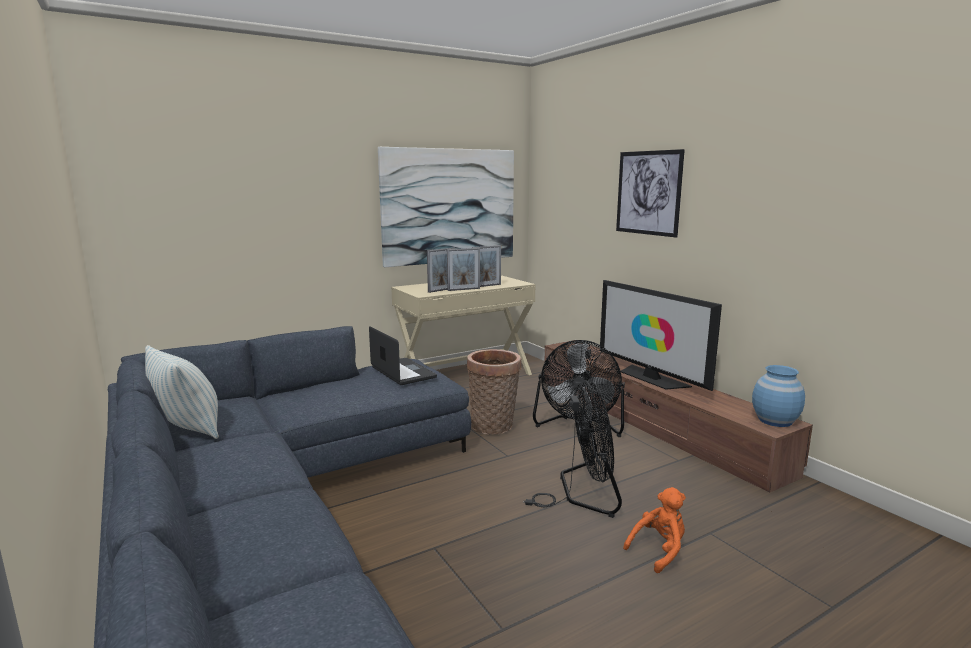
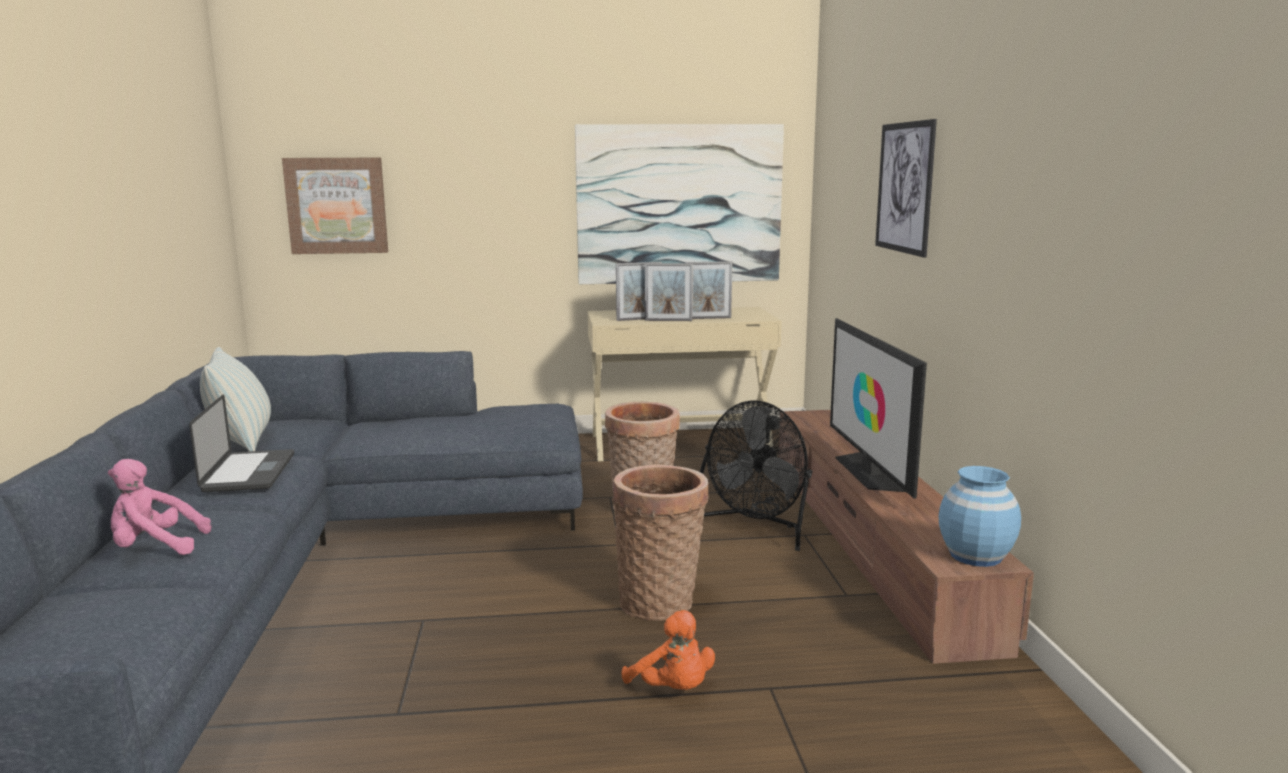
camera: 25 degrees right, 0 degrees up
laptop [369,326,437,385] -> laptop moved to [189,394,294,492]
black fan [524,380,622,518] -> basket [612,465,709,621]
orange plush toy [623,487,686,573] -> orange plush toy turned 60 degrees clockwise [622,610,715,690]
none -> pink plush toy [108,459,211,555]
none -> picture [282,158,388,254]

